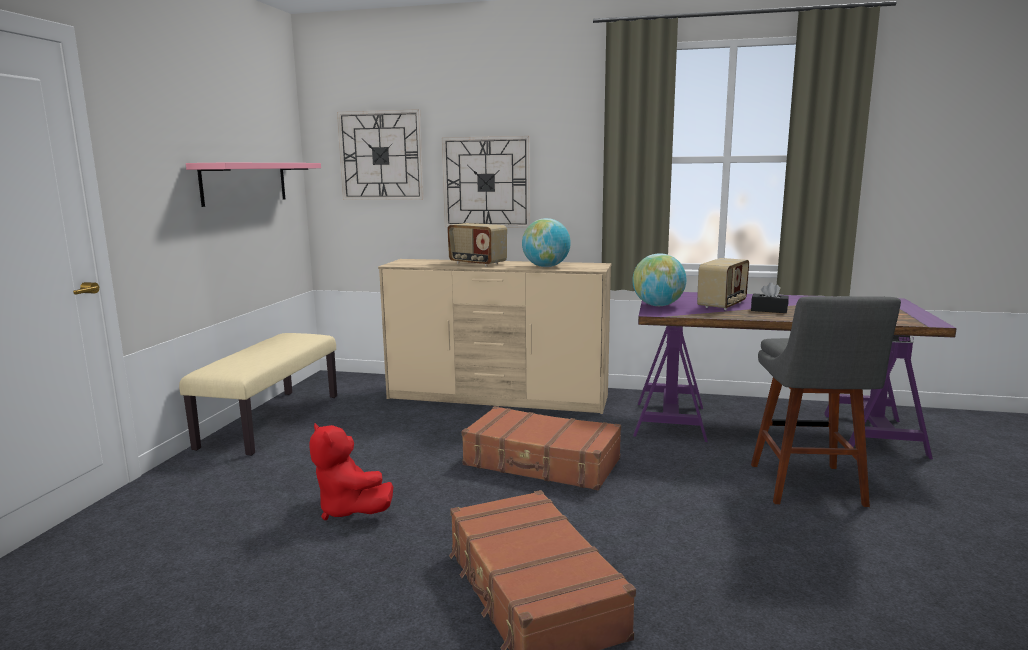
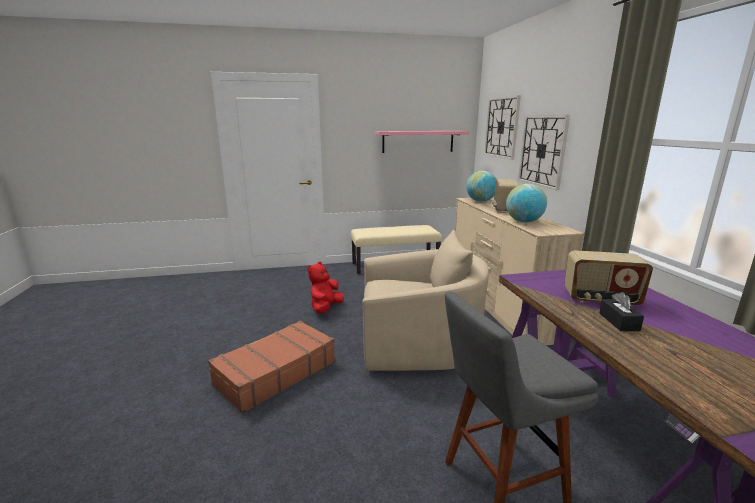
camera: 65 degrees right, 5 degrees up
brown suitcase [462,406,621,490] -> beige armchair [362,230,489,371]
globe [632,253,686,306] -> globe moved to [466,171,496,202]

